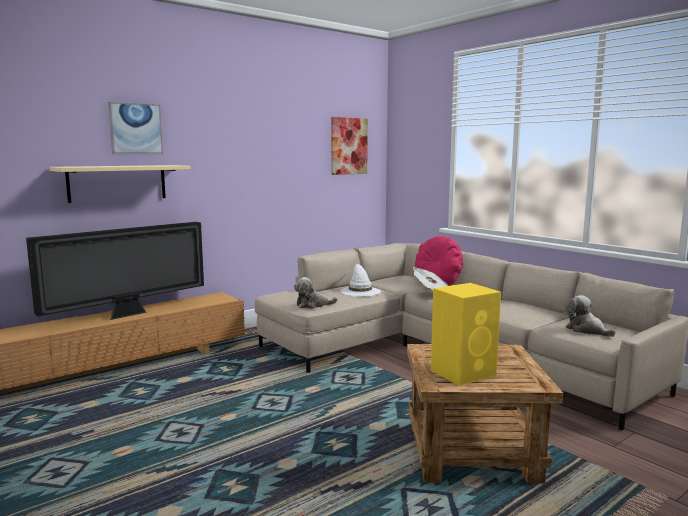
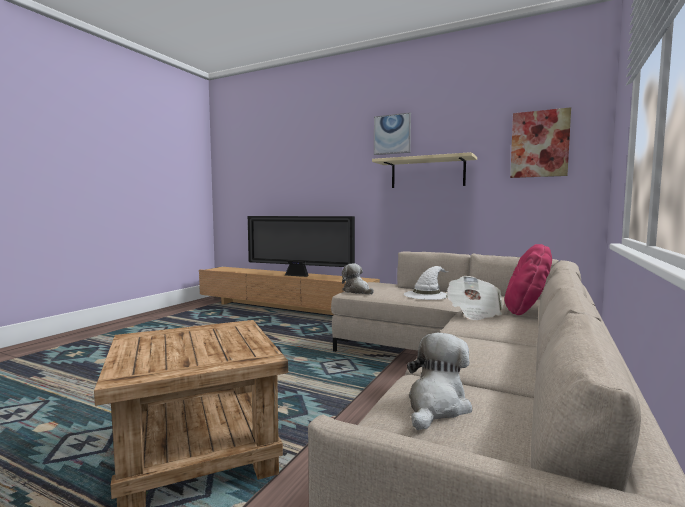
camera: 65 degrees right, 5 degrees down
beige shelf [50,165,191,203] -> beige shelf moved to [372,152,477,188]
picture [108,102,163,154] -> picture moved to [374,112,411,155]
yellow speaker [431,283,501,386] -> none

